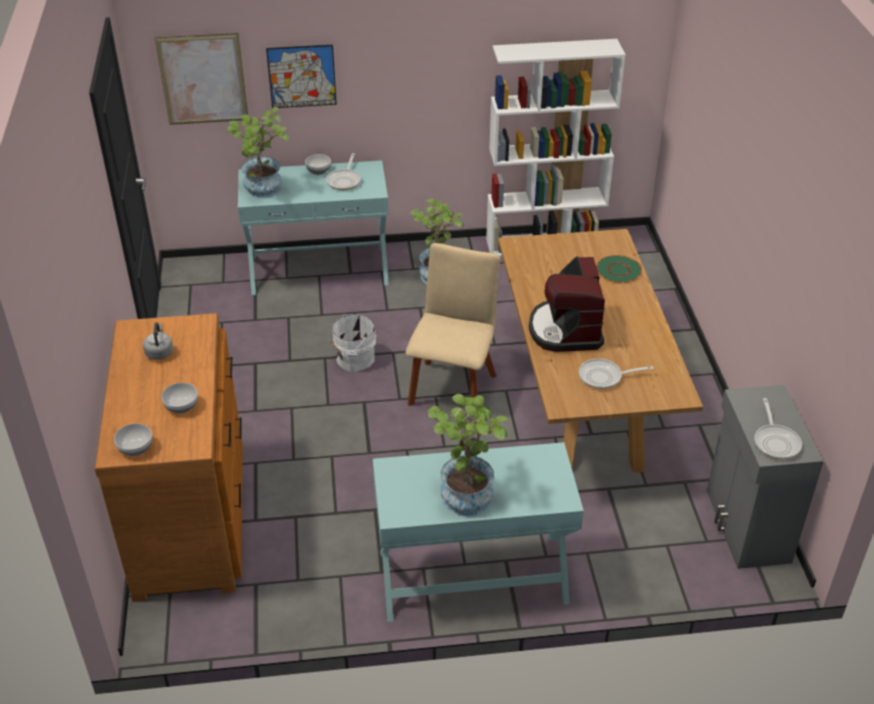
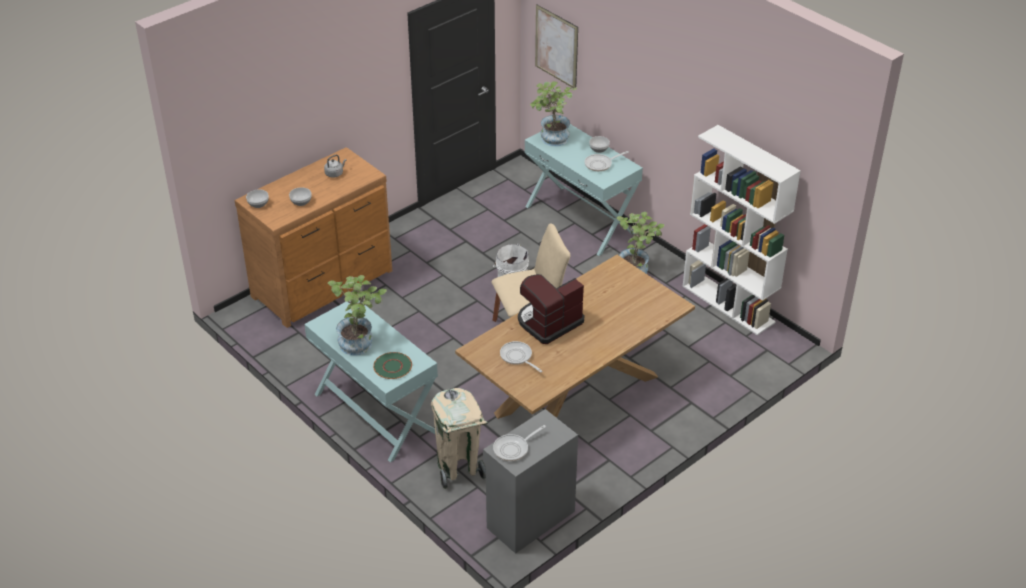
camera: 55 degrees right, 0 degrees up
picture [266,45,337,108] -> none
green plate [596,255,642,283] -> green plate moved to [373,352,412,379]
none -> beige trash can [431,388,488,490]

